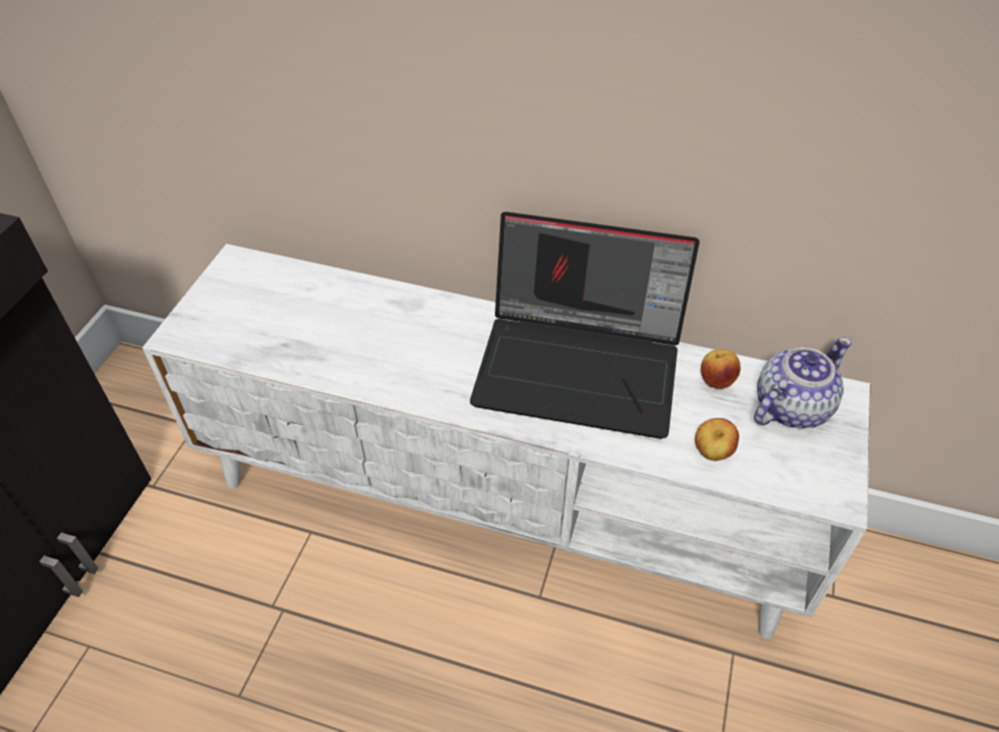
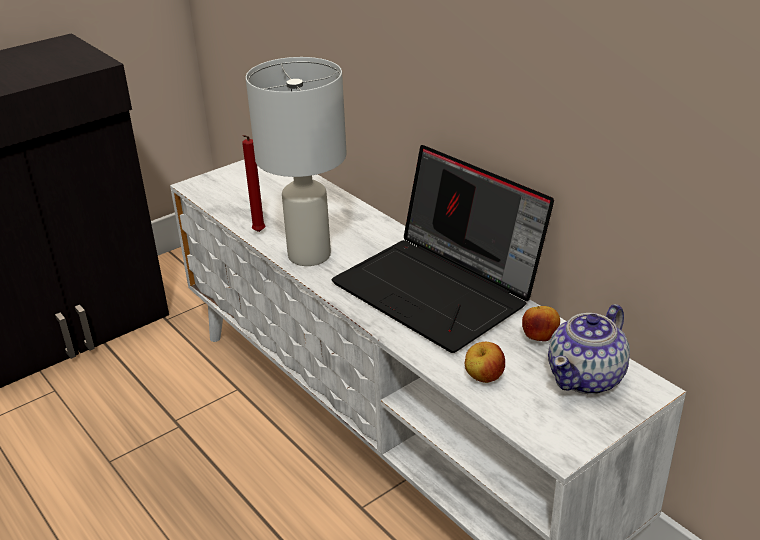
camera: 35 degrees right, 15 degrees down
teapot [754,337,852,428] -> teapot turned 135 degrees clockwise [548,304,630,394]
none -> red candle [242,135,265,232]
none -> white table lamp [246,57,347,266]

